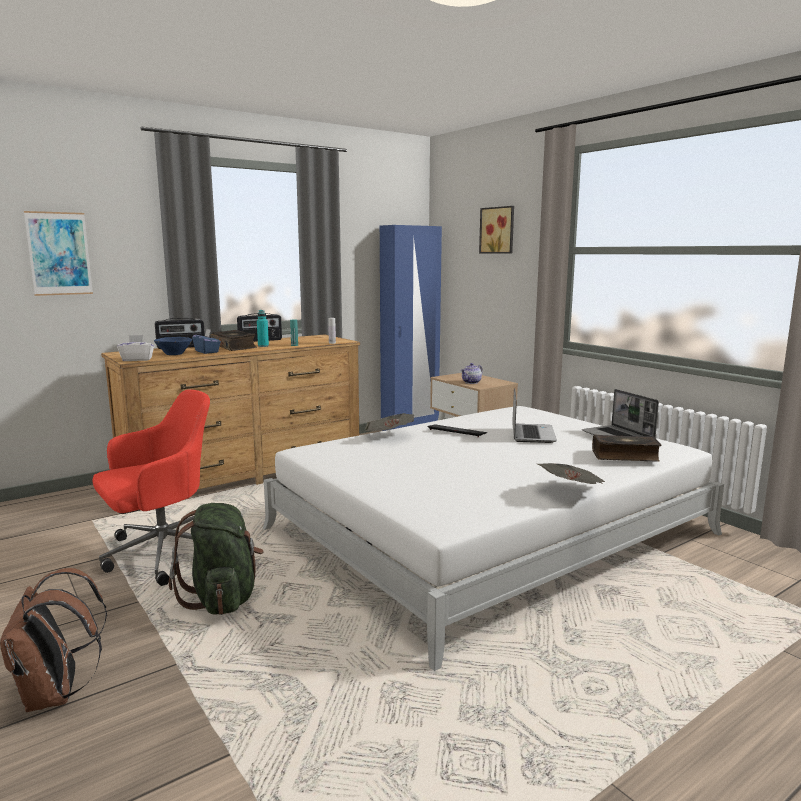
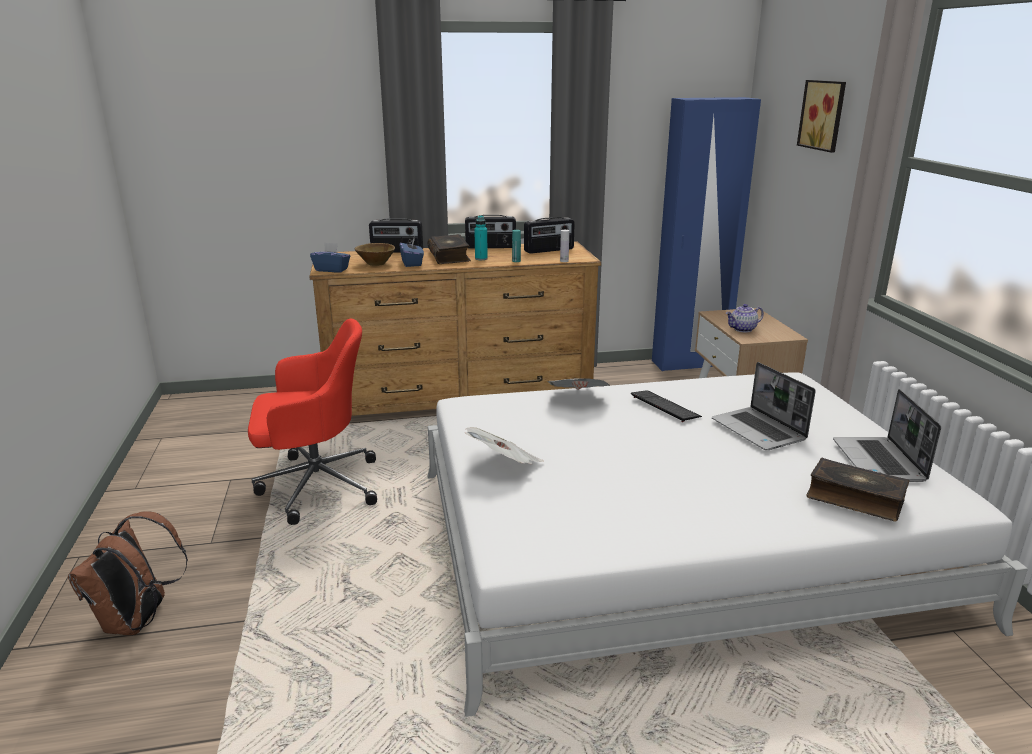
camera: 25 degrees right, 10 degrees up
picture [24,211,93,296] -> none
white tissue box [117,335,154,361] -> blue tissue box [310,243,350,273]
blue bowl [154,337,192,355] -> brown bowl [355,243,395,266]
green backpack [169,503,264,615] -> none
laptop [512,388,557,443] -> laptop turned 120 degrees clockwise [712,362,816,450]
newspaper [538,463,604,484] -> newspaper moved to [465,427,544,464]
none -> radio [524,217,575,254]

